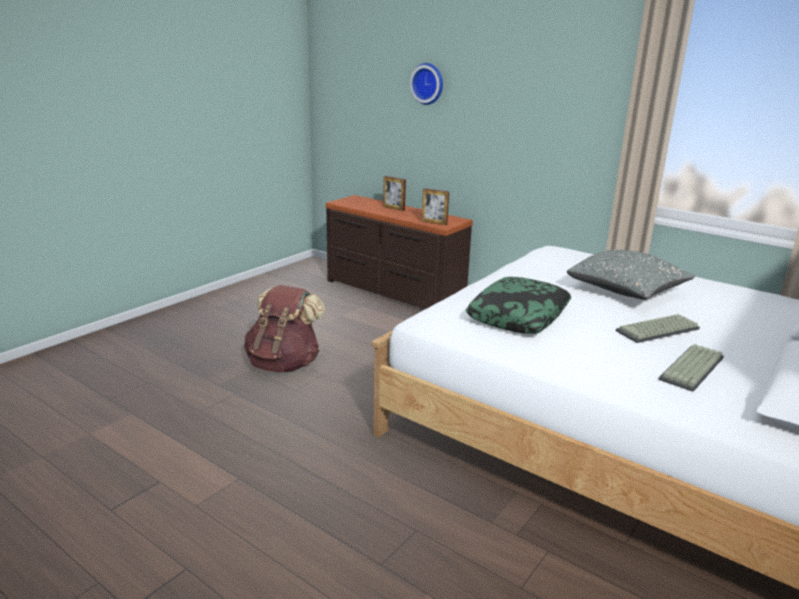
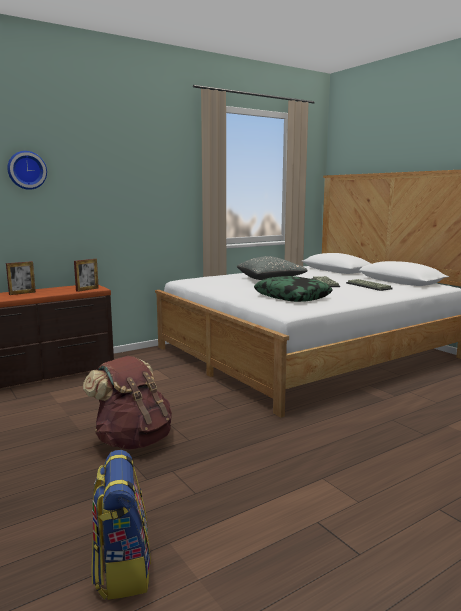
camera: 70 degrees left, 10 degrees down
none -> backpack [91,450,151,600]

